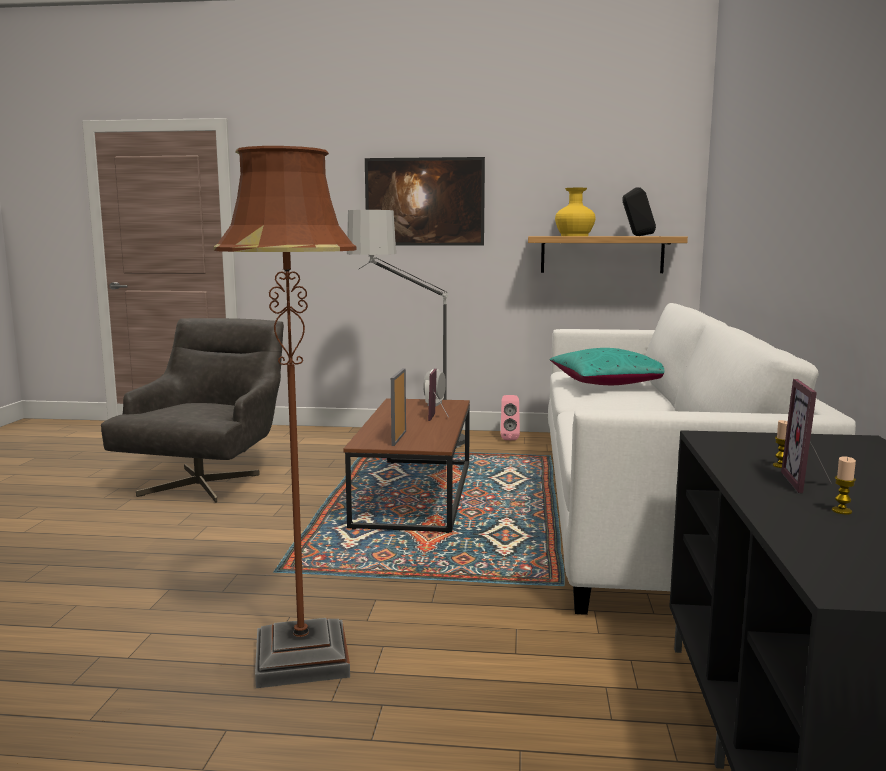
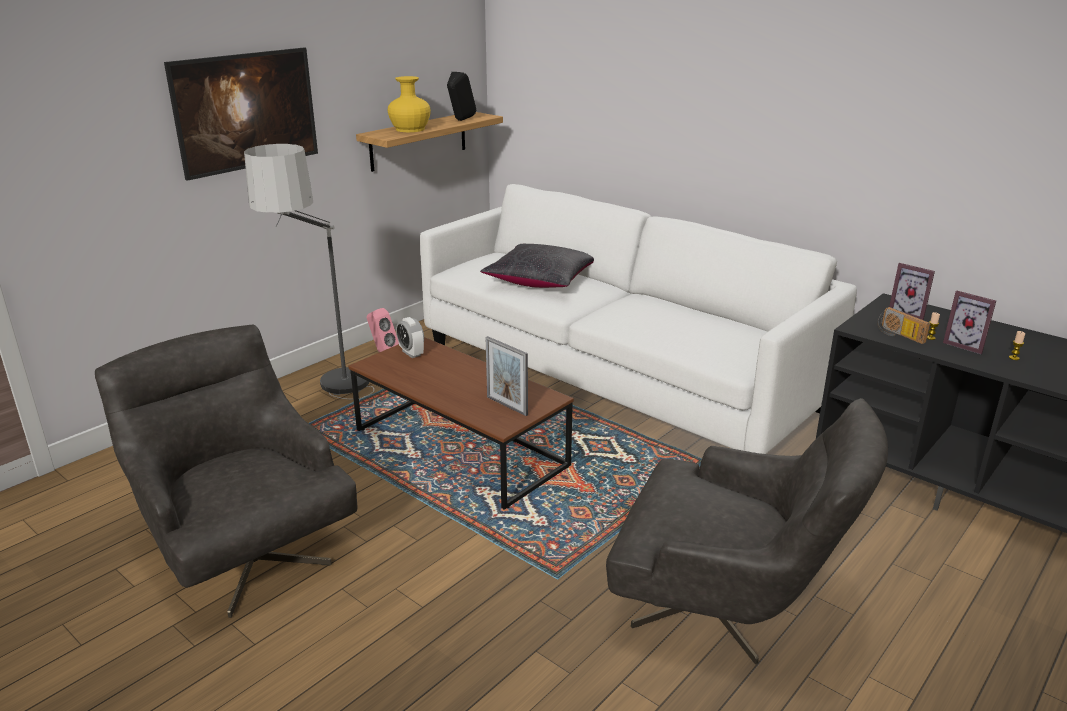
camera: 55 degrees left, 15 degrees up
brown floor lamp [214,146,357,688] -> grey armchair [606,398,888,665]
picture frame [428,369,449,421] -> picture frame moved to [889,263,935,320]
turquoise pillow [549,348,664,385] -> black pillow [480,244,594,288]
none -> radio [877,307,930,344]

